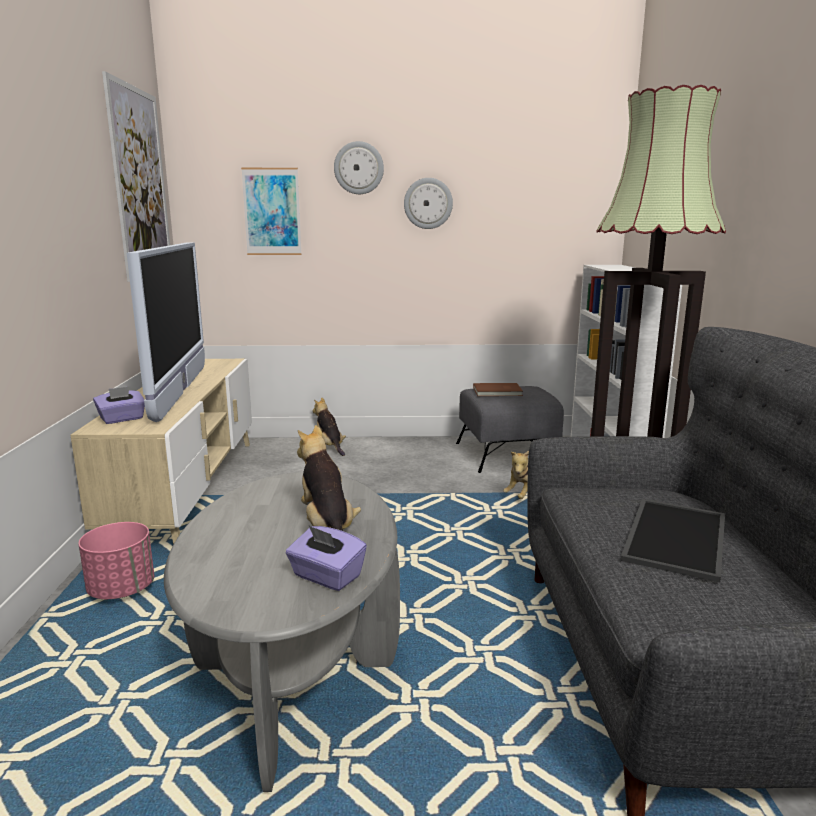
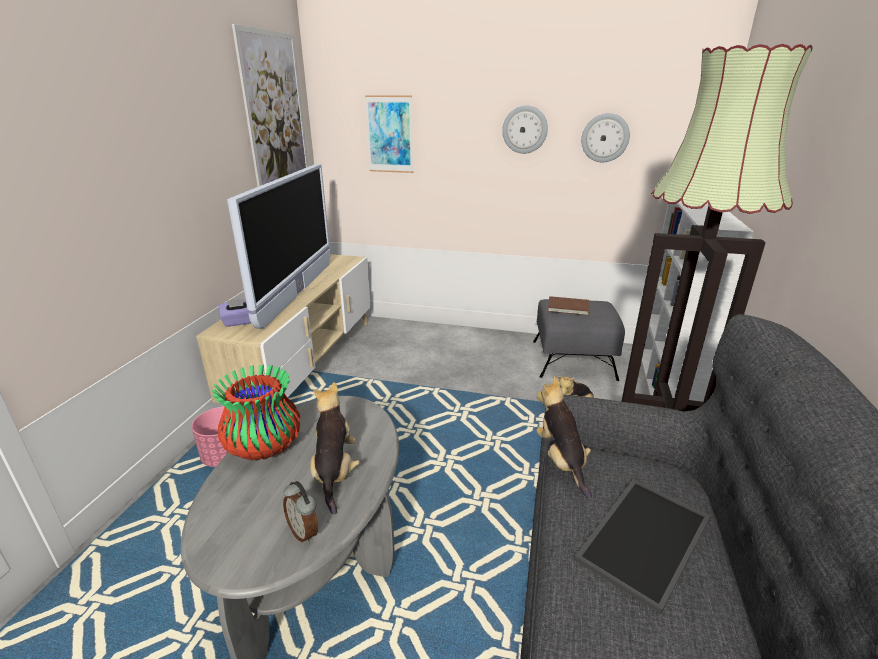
camera: 15 degrees right, 10 degrees up
purple tissue box [286,525,367,591] -> alarm clock [283,481,318,544]
plush toy [313,397,346,456] -> plush toy moved to [536,376,592,499]
wall clock [334,141,384,194] -> wall clock moved to [581,113,630,162]
none -> vase [212,364,300,461]

